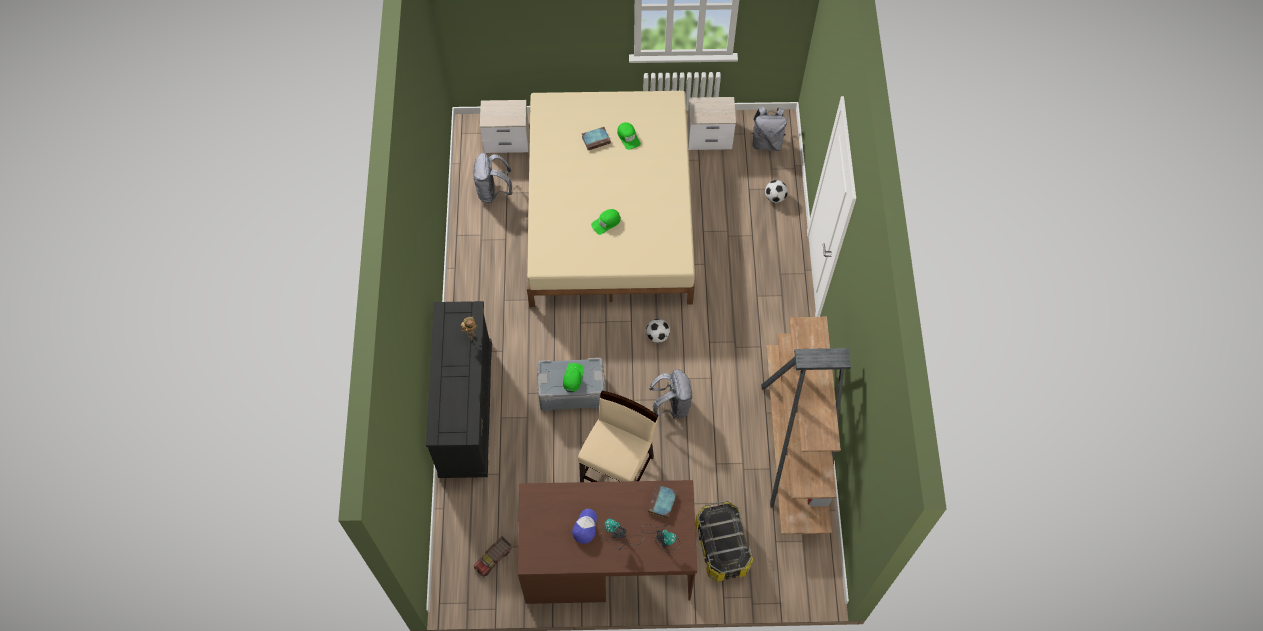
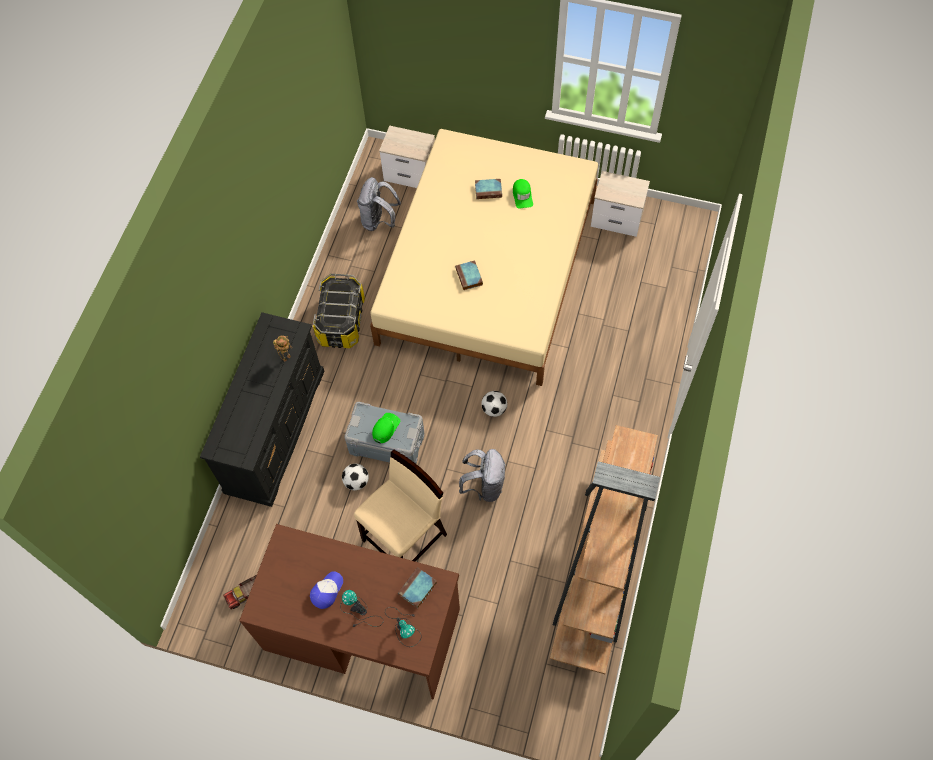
camera: 20 degrees right, 0 degrees up
green cap [591,209,621,235] -> book [455,260,483,290]
storage box [695,500,753,582] -> storage box moved to [313,274,365,348]
grey backpack [750,107,787,151] -> none
football [765,180,788,203] -> football moved to [342,464,369,490]

